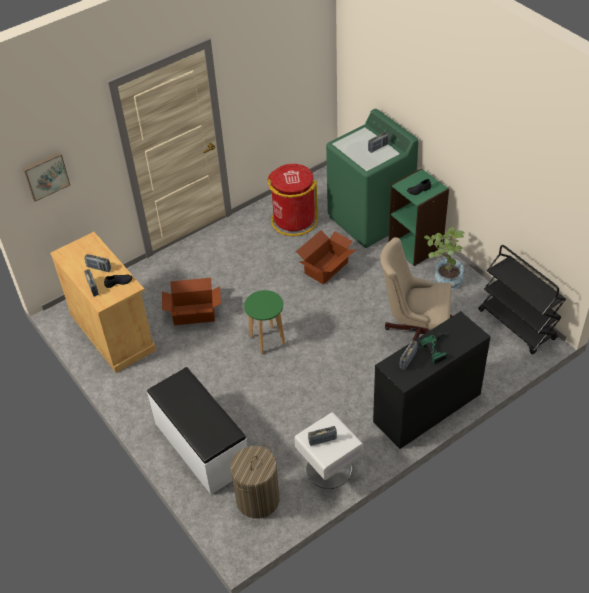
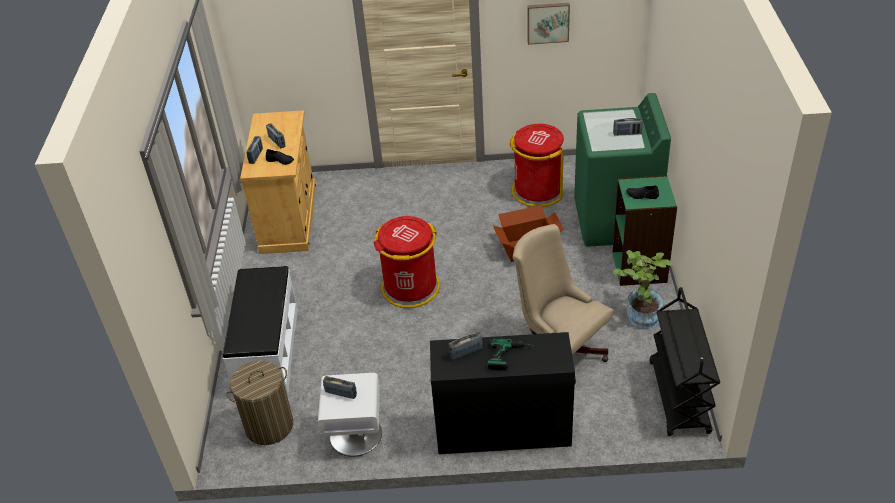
camera: 35 degrees right, 5 degrees down
picture [23,152,70,201] -> picture moved to [527,3,570,45]
cardboard box [162,278,221,325] -> none
green stool [244,290,285,354] -> red trash can [374,216,440,308]

